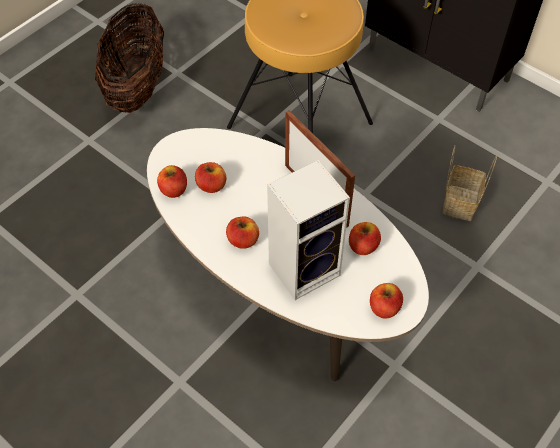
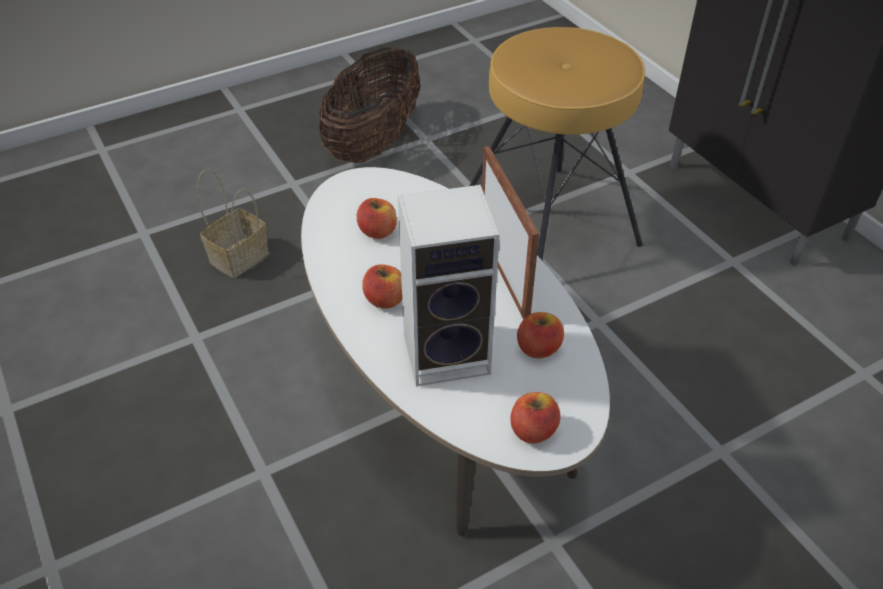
camera: 20 degrees right, 10 degrees down
apple [157,165,187,198] -> none
basket [442,146,497,221] -> basket moved to [197,169,269,278]

